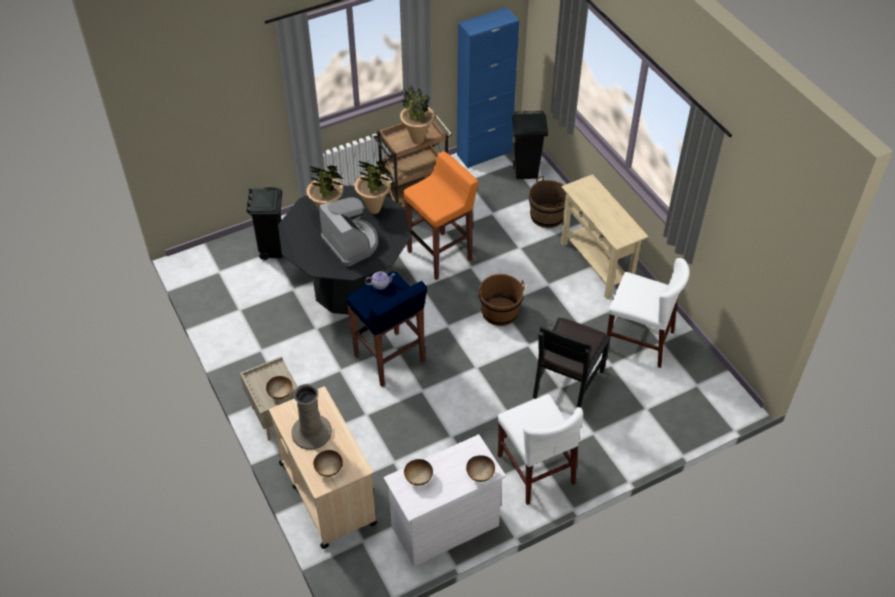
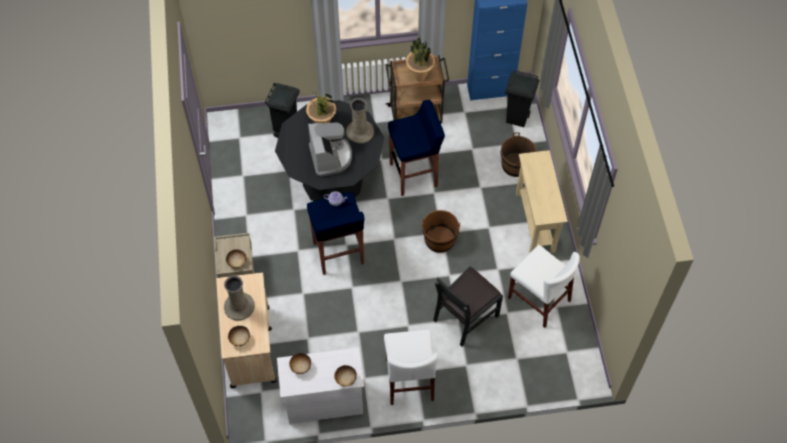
camera: 20 degrees right, 10 degrees up
potted plant [354,160,392,214] -> beige vase [346,98,374,144]
orange stool [403,152,479,280] -> blue stool [388,100,445,196]

